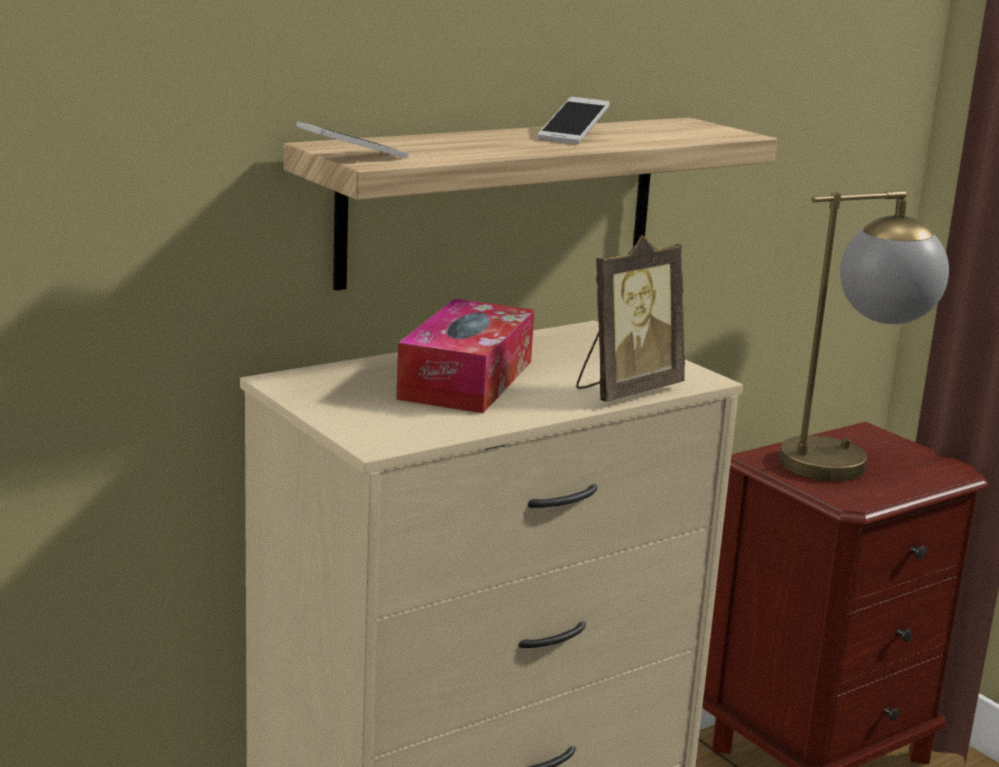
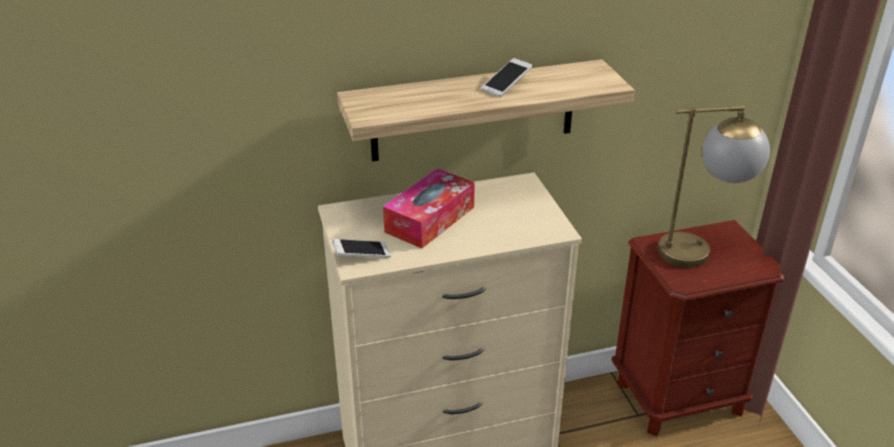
camera: 20 degrees right, 15 degrees up
phone [296,121,409,158] -> phone moved to [332,239,391,258]
picture frame [576,235,685,402] -> none

